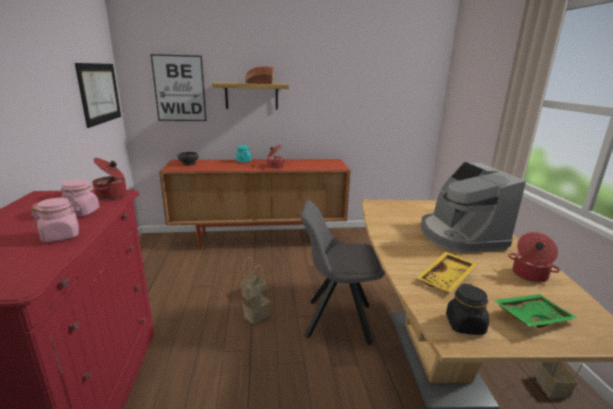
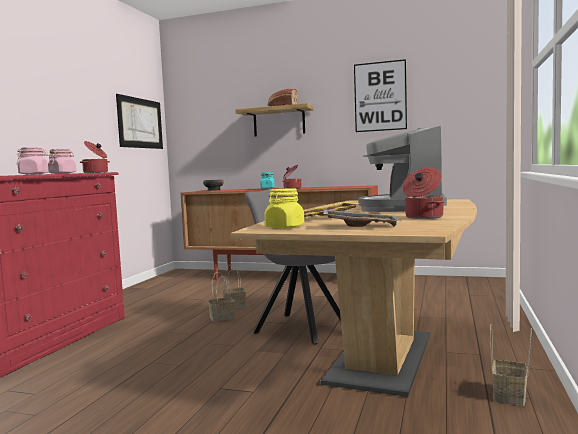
camera: 25 degrees right, 15 degrees down
picture [151,54,207,121] -> picture moved to [354,59,407,132]
black jar [446,284,489,335] -> yellow jar [265,188,304,229]
green tray [493,294,578,328] -> grey tray [323,209,402,227]

